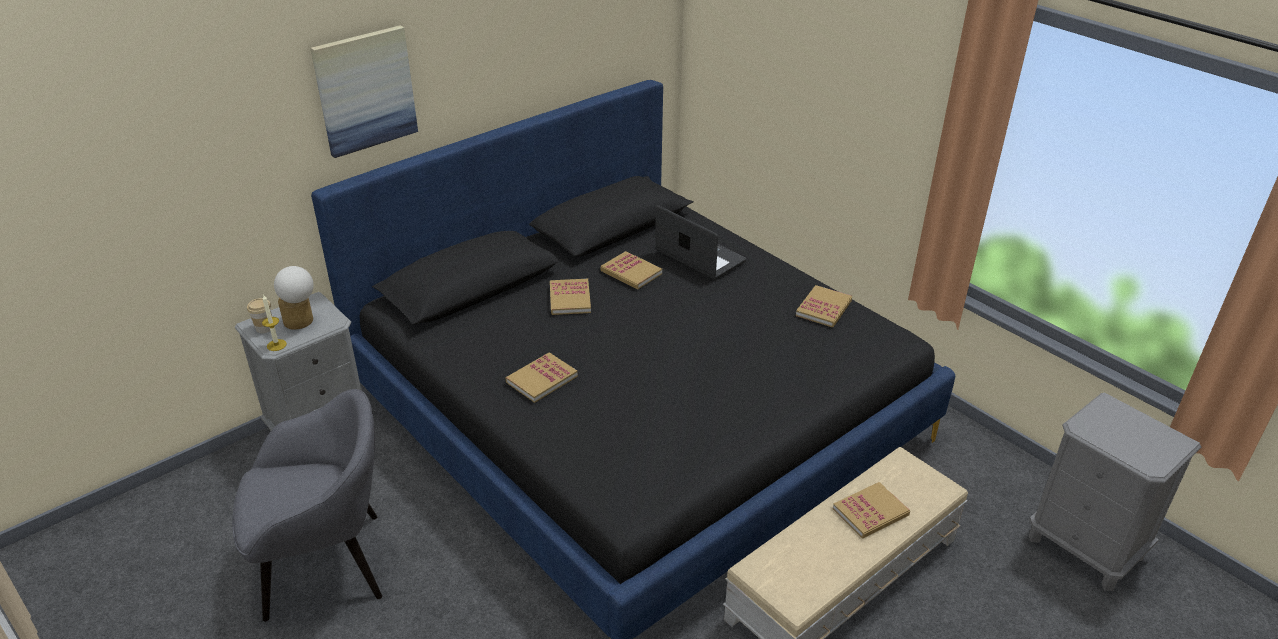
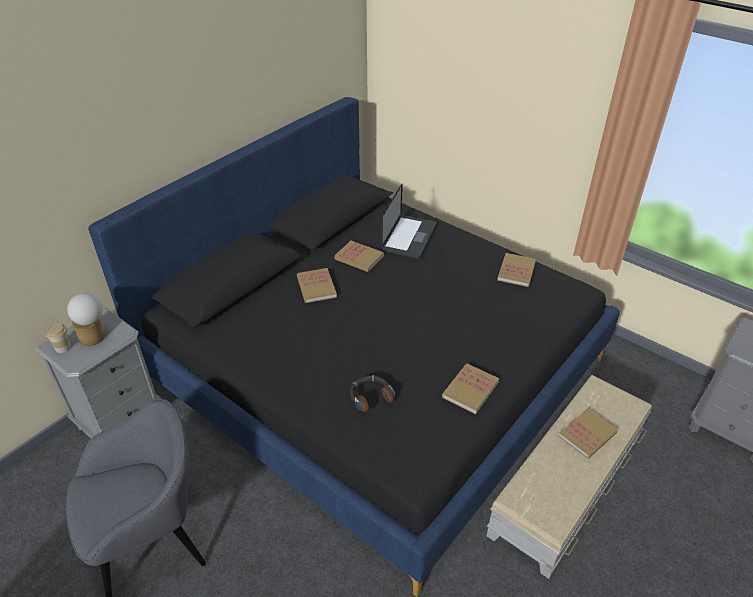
camera: 10 degrees left, 5 degrees up
candle [262,294,287,351] -> none
picture [310,25,418,158] -> none
book [505,352,578,403] -> book moved to [442,364,499,414]
laptop [655,205,746,280] -> laptop turned 75 degrees clockwise [381,184,437,259]
none -> headphones [350,375,396,412]

